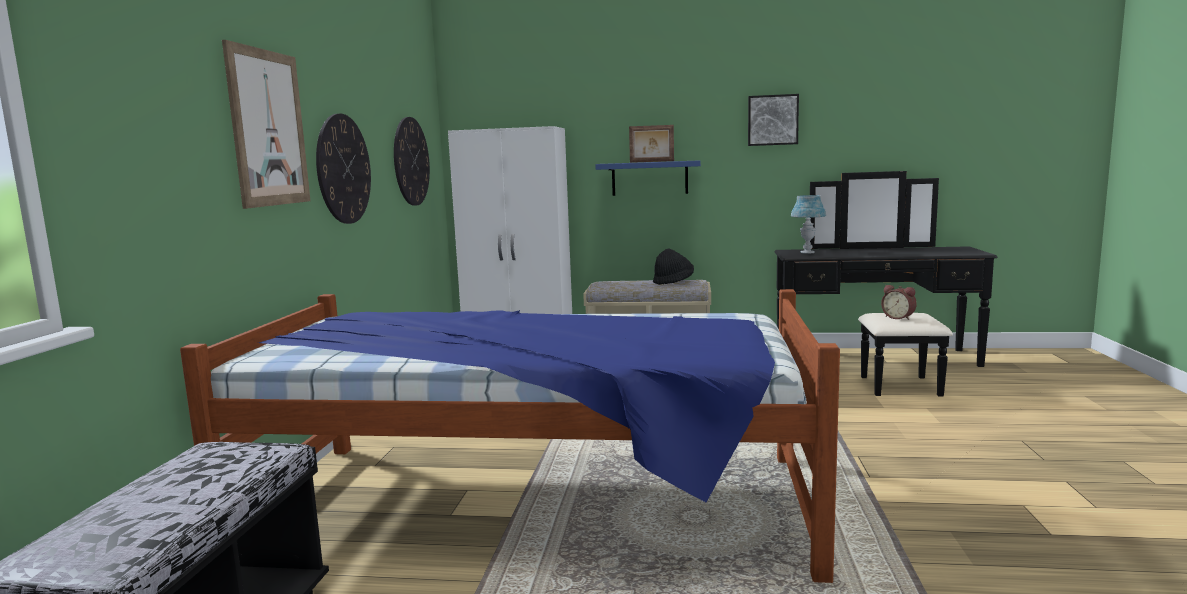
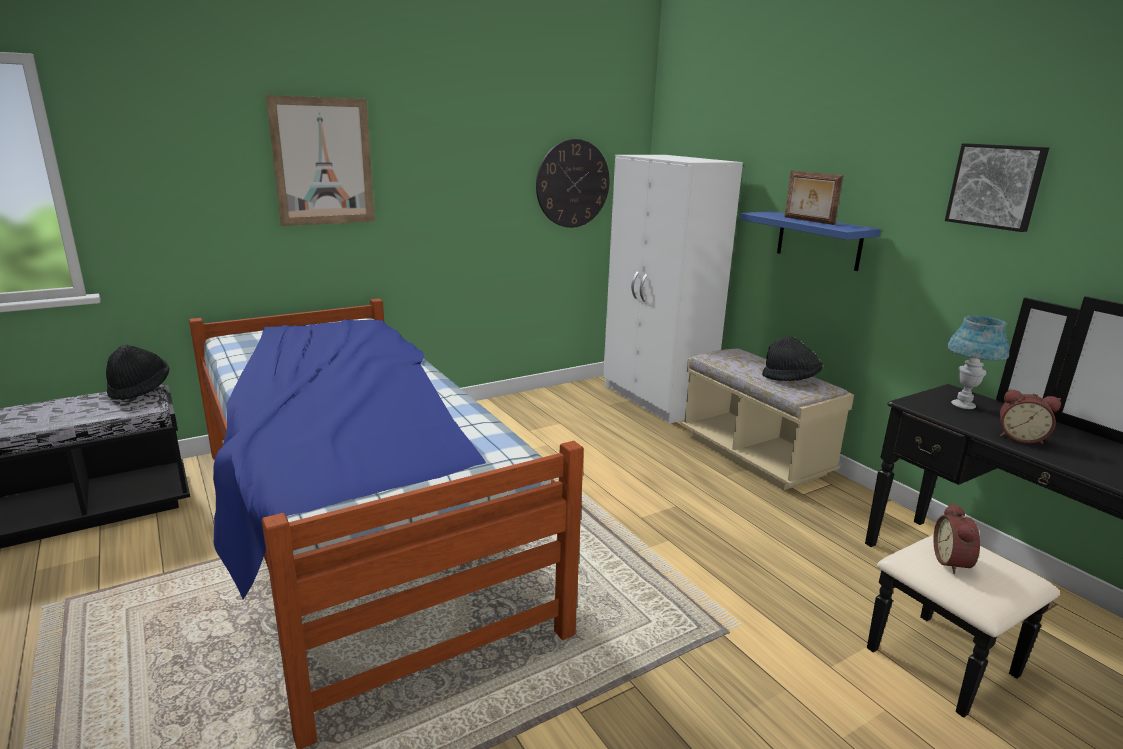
camera: 50 degrees right, 10 degrees up
wall clock [316,114,371,224] -> none
none -> black hat [106,345,169,401]
none -> alarm clock [1000,389,1061,444]

